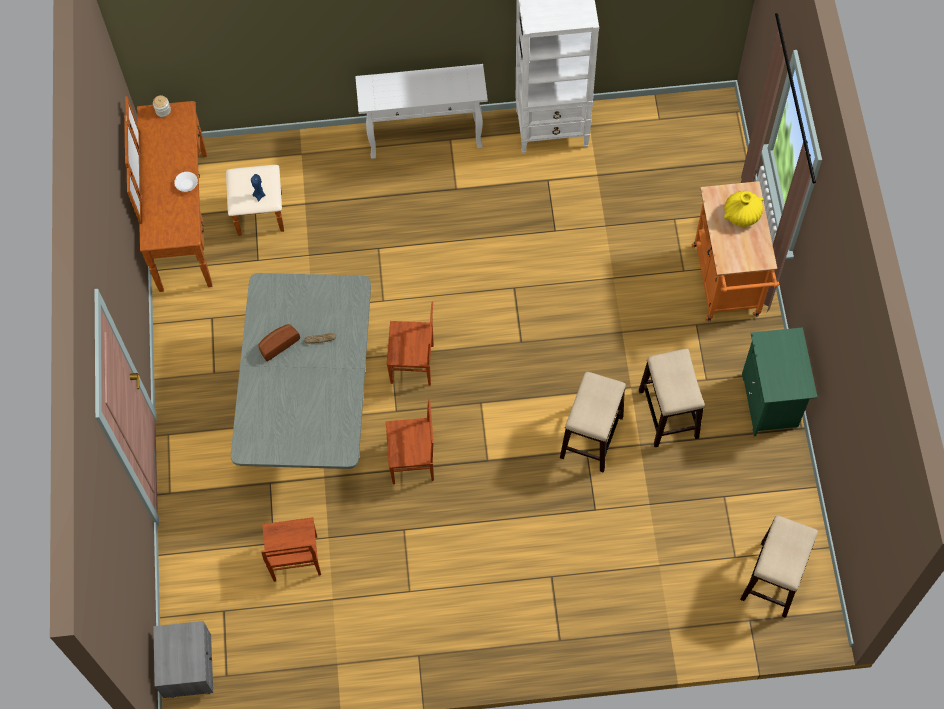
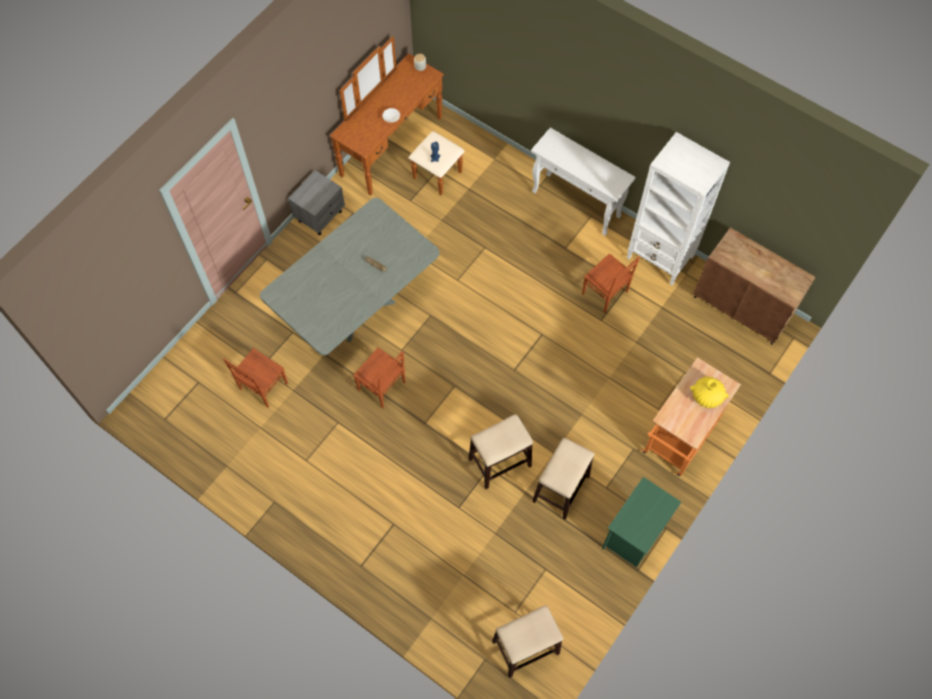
camera: 40 degrees right, 0 degrees up
grey nightstand [153,621,213,698] -> grey nightstand moved to [288,170,345,235]
bread [258,324,300,361] -> none
brown chair [386,302,434,385] -> brown chair moved to [582,253,640,313]
none -> brown cabinet [693,228,815,345]

